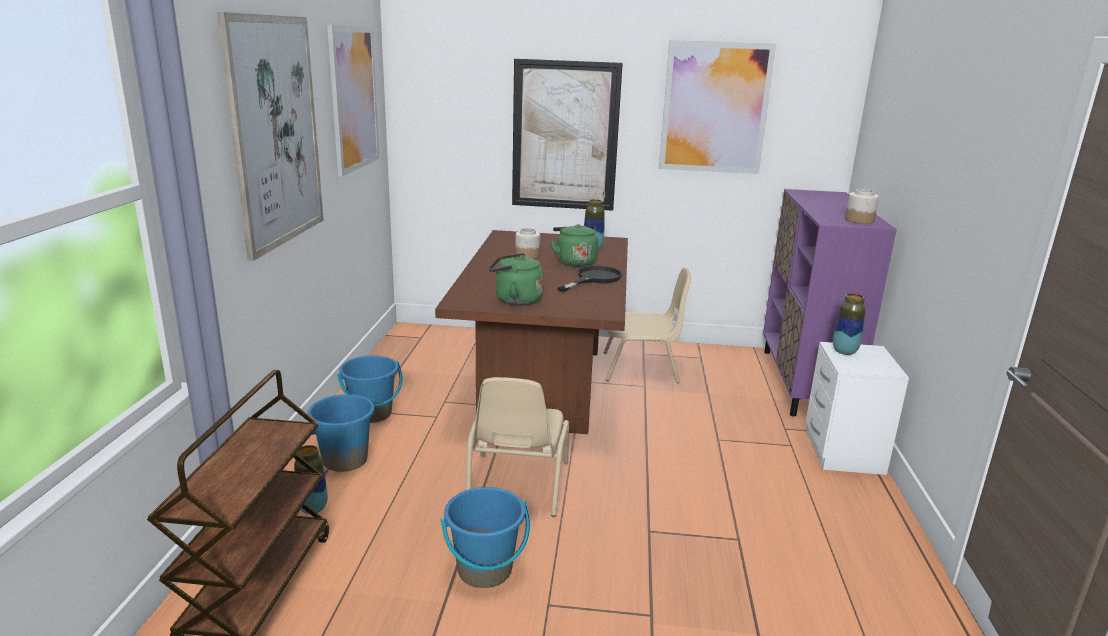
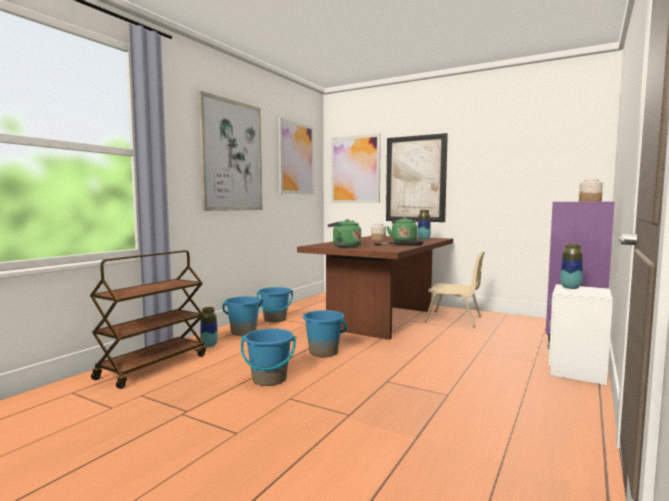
camera: 25 degrees right, 15 degrees down
beige chair [466,377,569,517] -> blue bucket [303,310,347,357]
picture [659,40,776,174] -> picture moved to [331,134,381,203]

